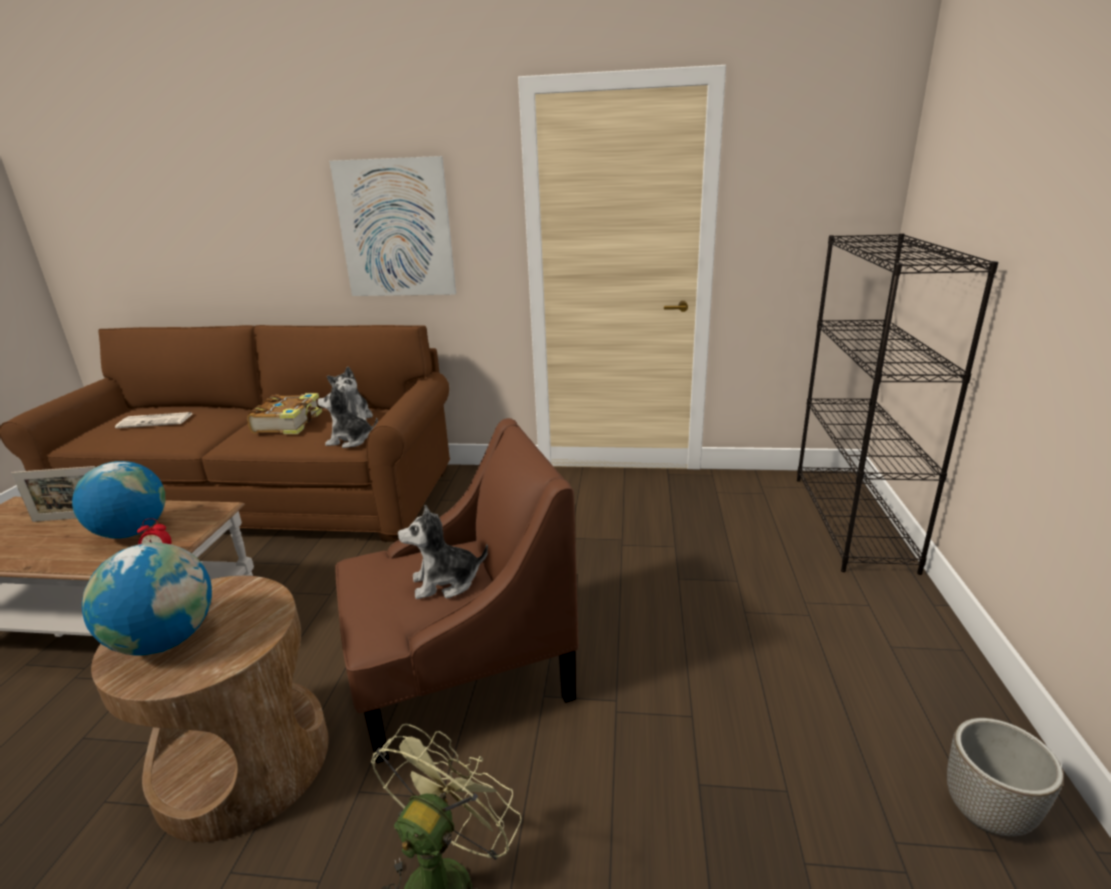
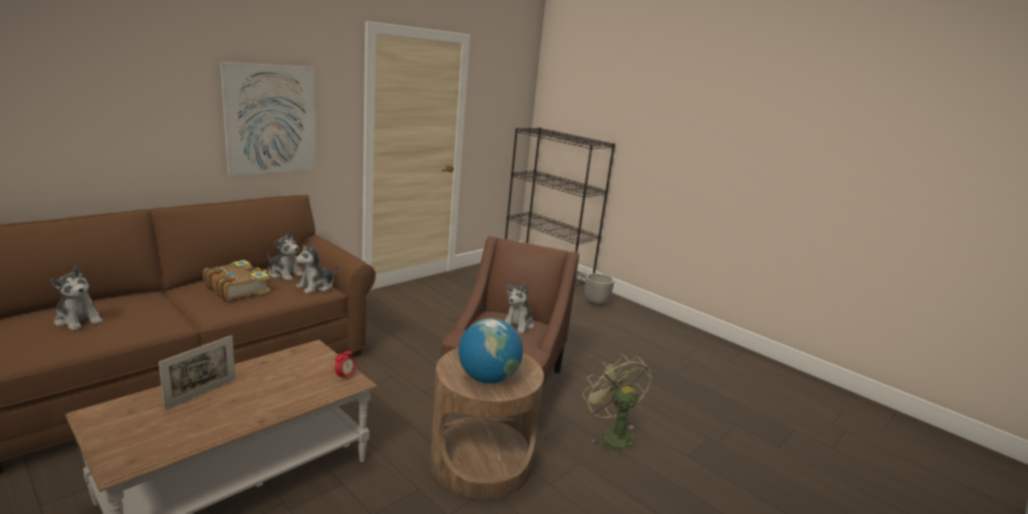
camera: 55 degrees left, 5 degrees down
globe [72,461,165,538] -> none
newspaper [115,412,192,428] -> plush toy [50,266,103,331]
planter [947,718,1064,836] -> planter moved to [585,273,614,306]

